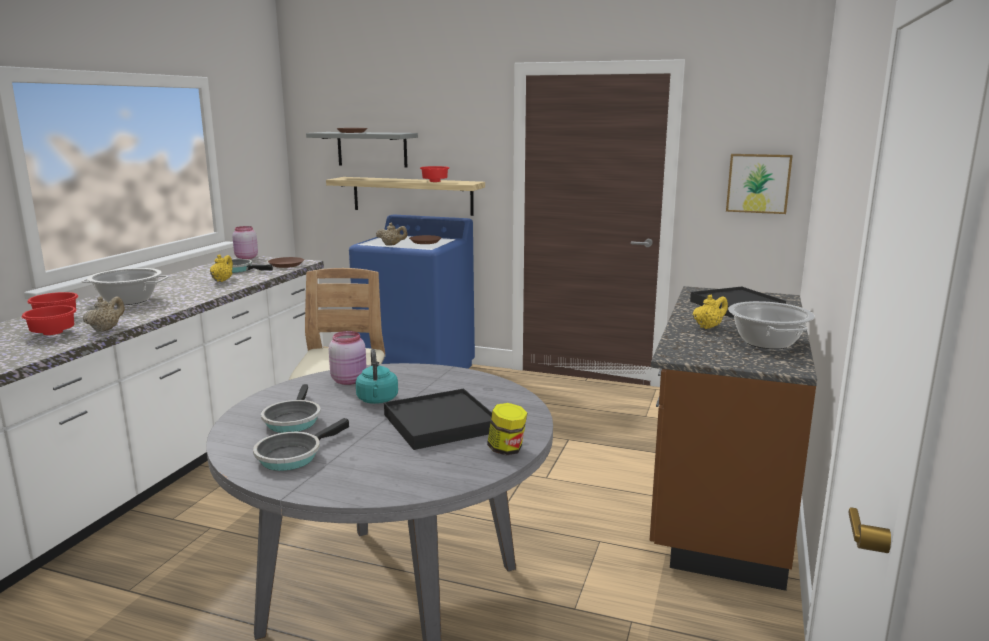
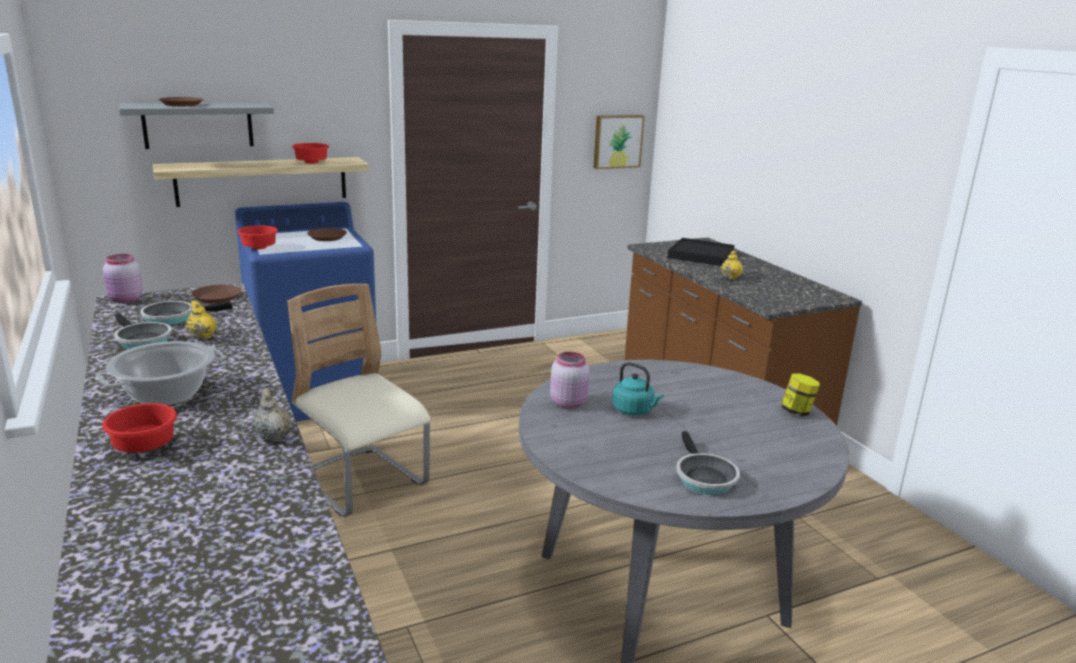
camera: 45 degrees left, 5 degrees up
red bowl [21,306,77,335] -> red bowl moved to [237,225,278,249]
frying pan [261,384,321,433] -> frying pan moved to [114,314,172,349]
beige teapot [376,223,408,246] -> none
black tray [384,389,492,450] -> none
cooking pot [728,301,815,349] -> none

